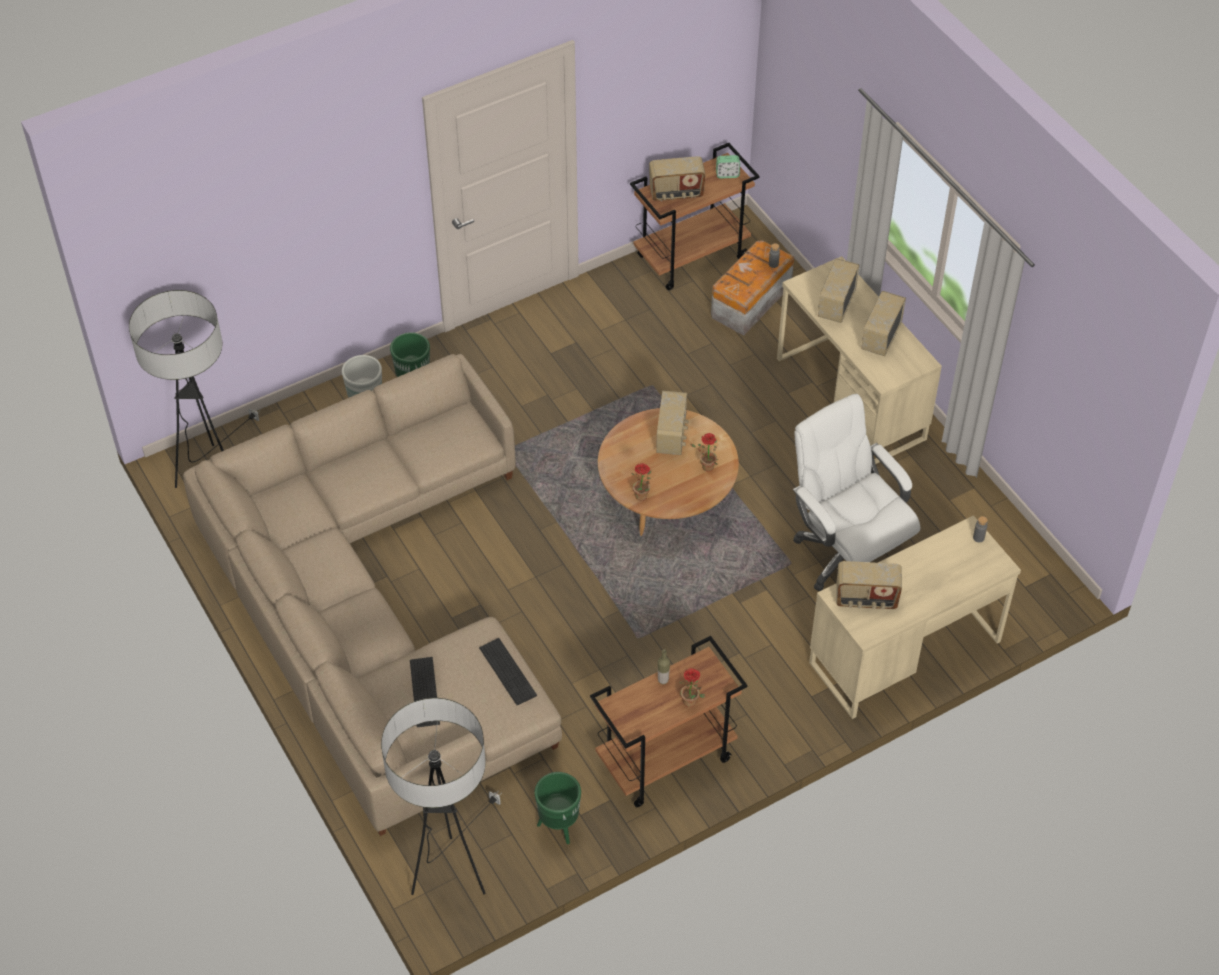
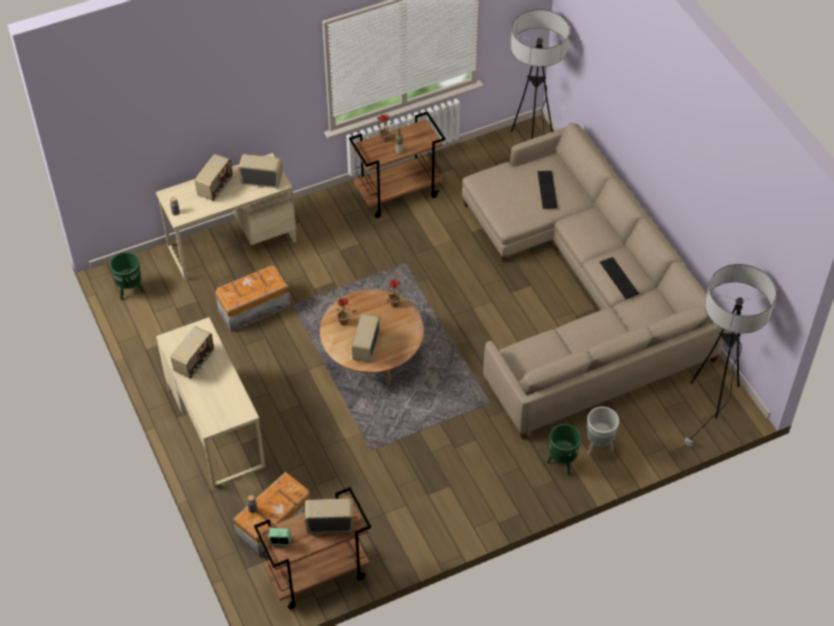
camera: 175 degrees left, 0 degrees up
keyboard [479,638,537,705] -> keyboard moved to [600,257,639,299]
green planter [535,772,581,844] -> green planter moved to [110,252,145,300]
white office chair [793,394,920,591] -> storage box [215,266,291,332]
radio [818,258,860,323] -> radio moved to [195,154,233,201]

